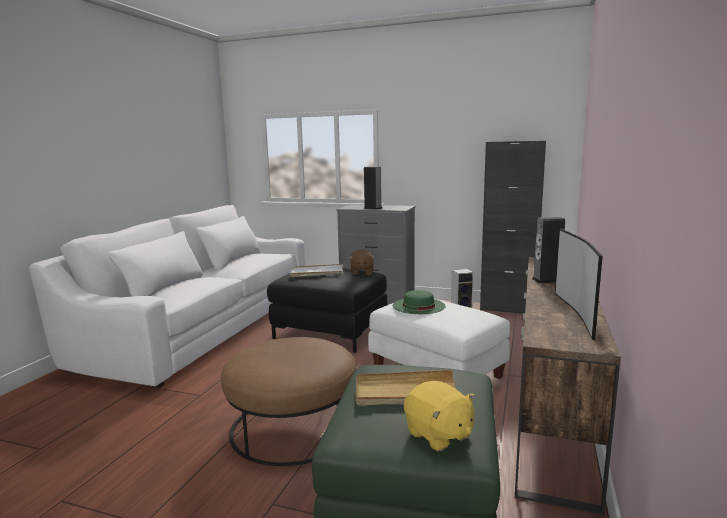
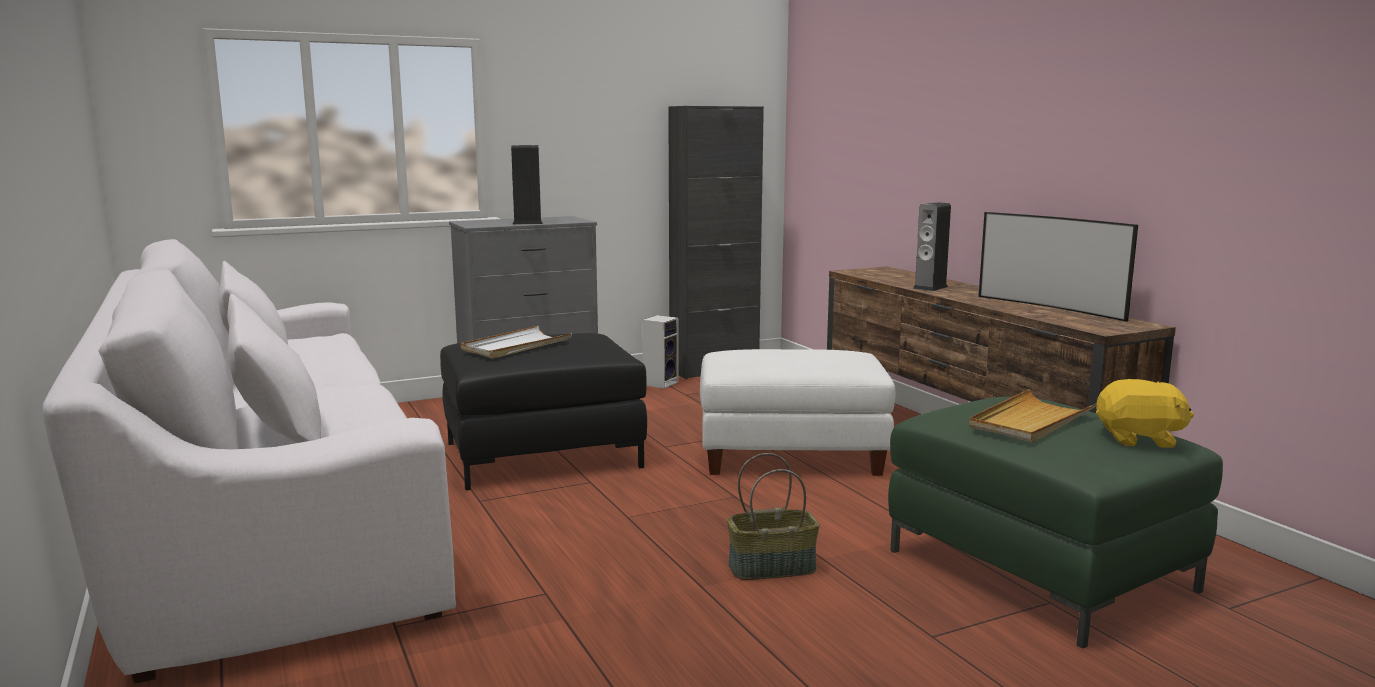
camera: 45 degrees left, 0 degrees up
brown ottoman [221,337,357,466] -> basket [727,453,820,580]
brown plush toy [349,249,375,275] -> none
green hat [393,290,445,314] -> none

